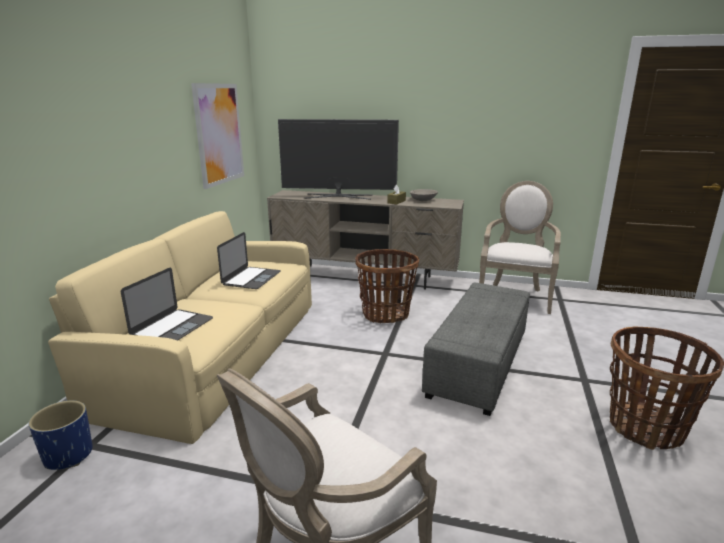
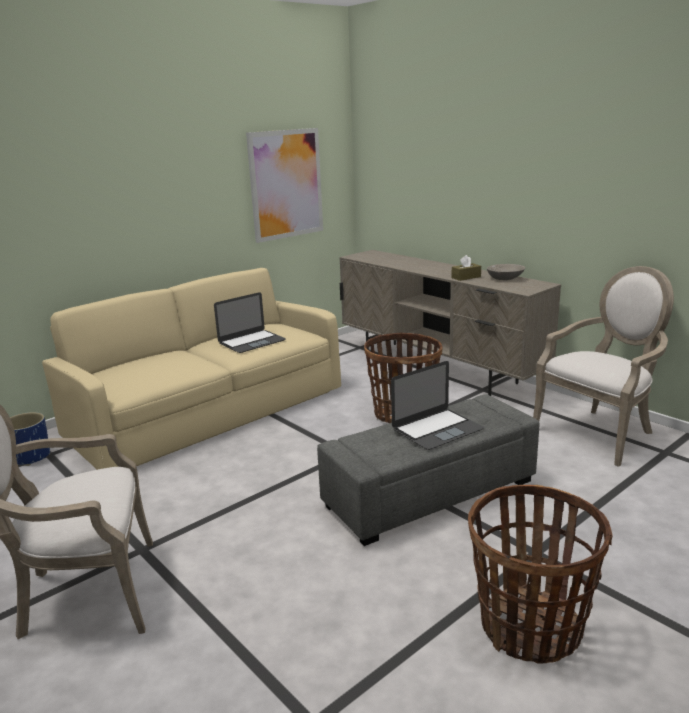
camera: 35 degrees right, 0 degrees up
laptop [121,268,213,340] -> laptop moved to [391,361,484,450]
television [278,119,399,200] -> none

